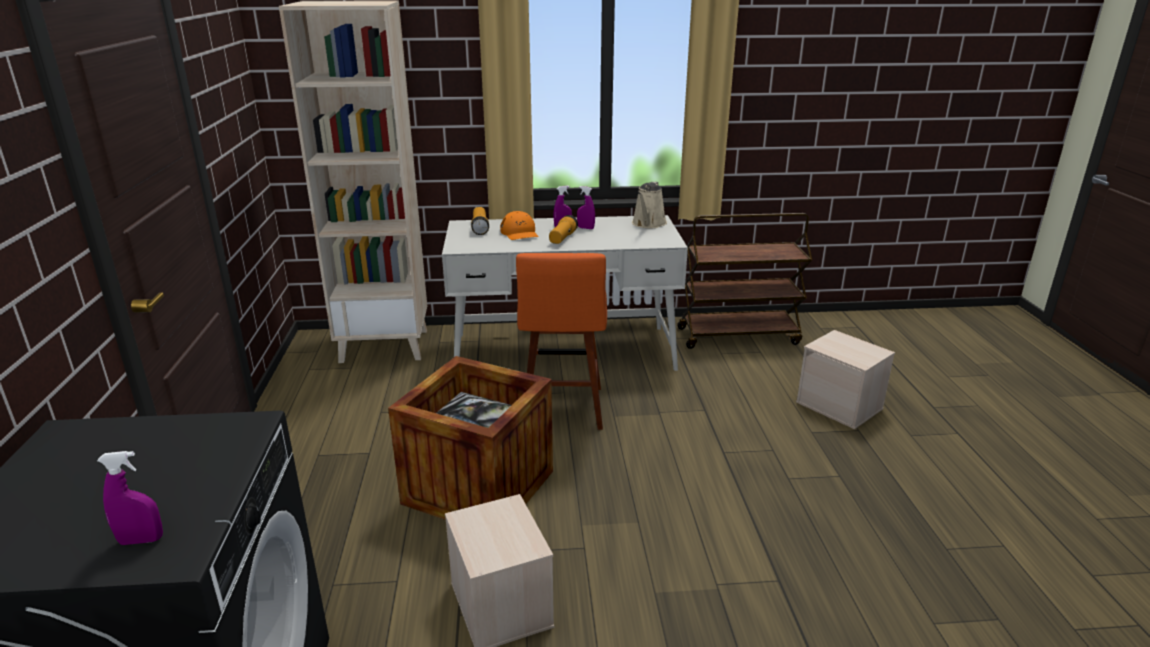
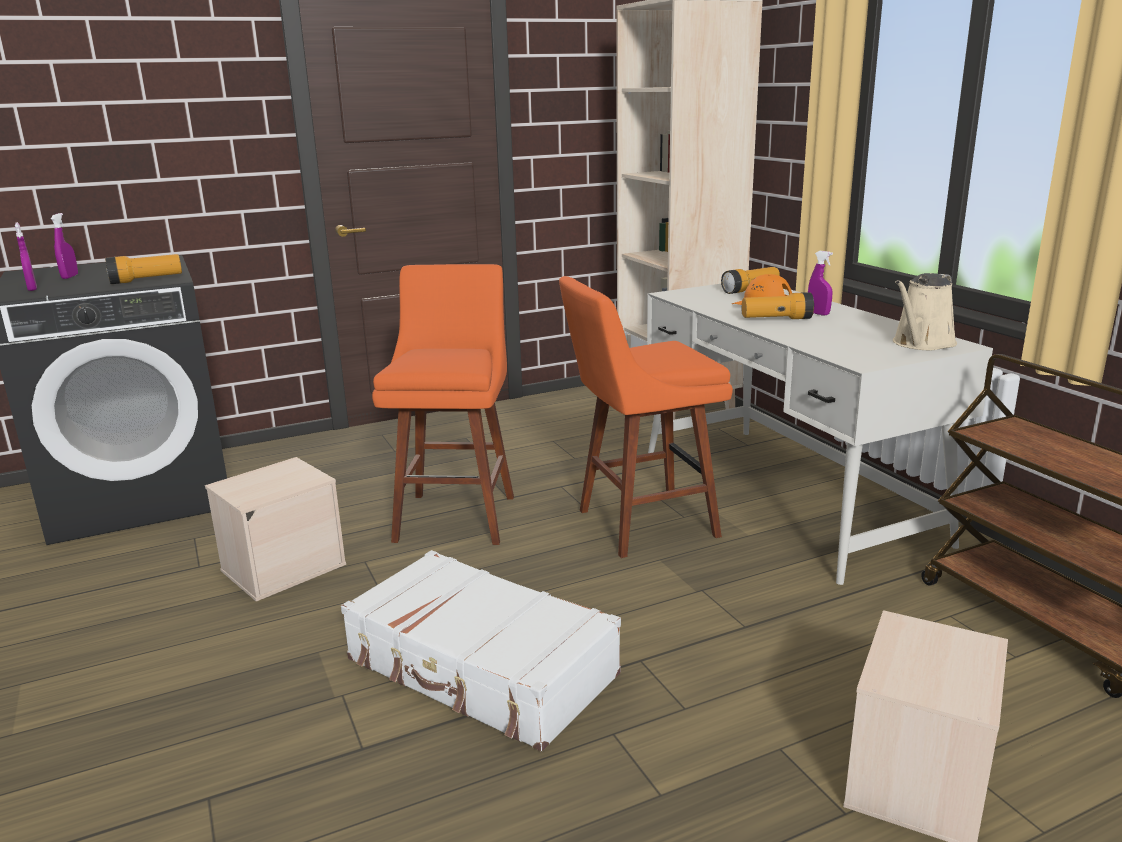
camera: 70 degrees right, 5 degrees down
crate [388,356,553,520] -> orange stool [372,264,514,545]
purple spray bottle [577,186,595,229] -> purple spray bottle moved to [51,213,78,279]
beige watering can [632,182,667,228] -> beige watering can turned 45 degrees counterclockwise [893,273,957,350]
none -> flashlight [105,254,182,284]
none -> white suitcase [341,550,621,751]

